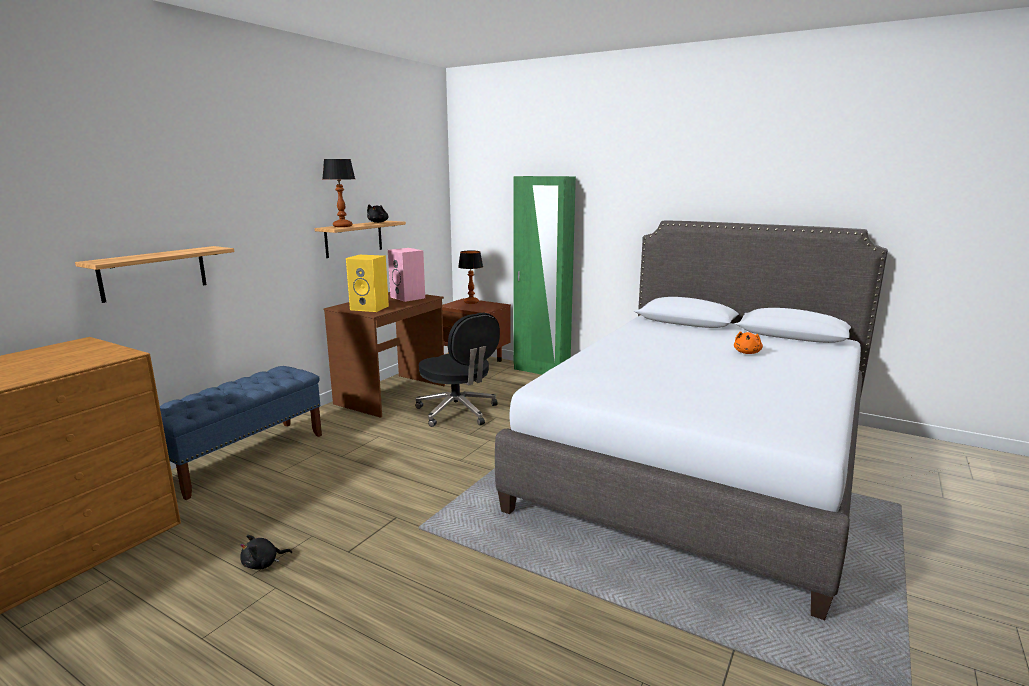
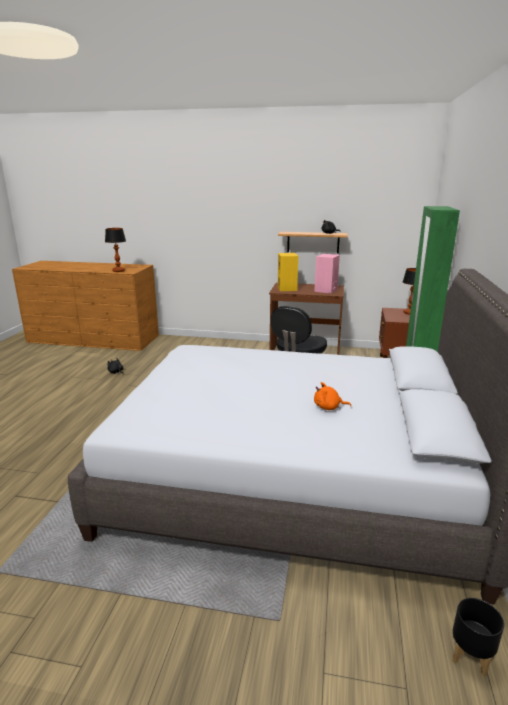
camera: 70 degrees right, 5 degrees up
shelf [75,246,235,303] -> none
blue bench [160,366,322,500] -> none
table lamp [323,159,355,227] -> table lamp moved to [105,228,126,272]
none -> black planter [452,598,504,677]

